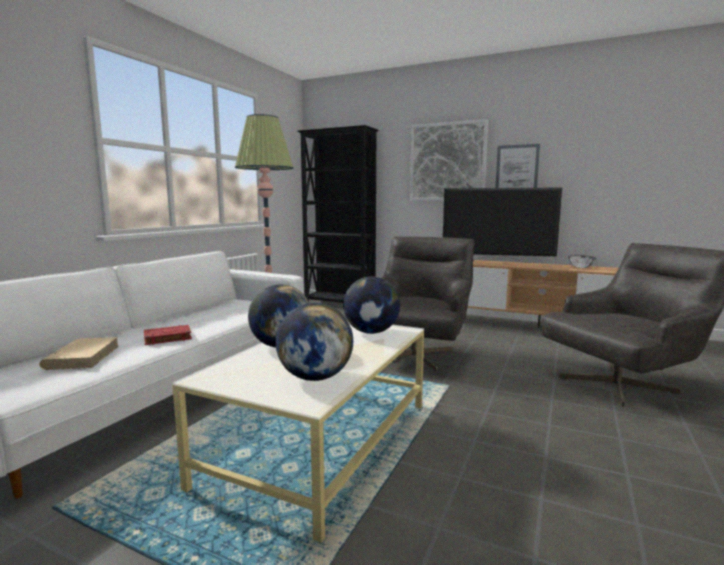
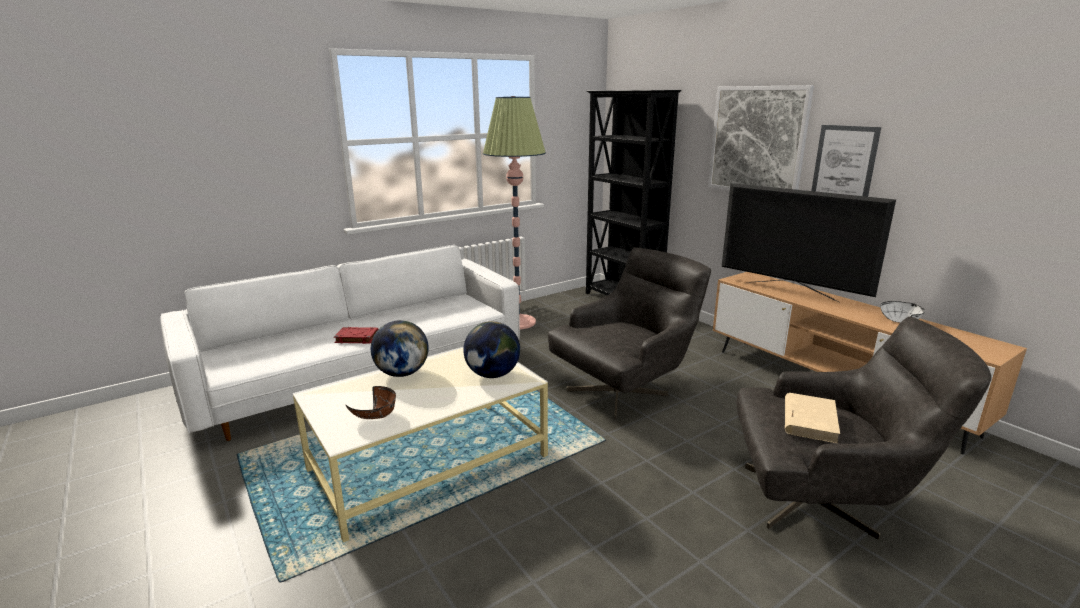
camera: 30 degrees right, 10 degrees up
beige book [39,337,119,370] -> beige book moved to [785,393,840,443]
globe [276,303,353,381] -> brown bowl [345,386,396,419]

